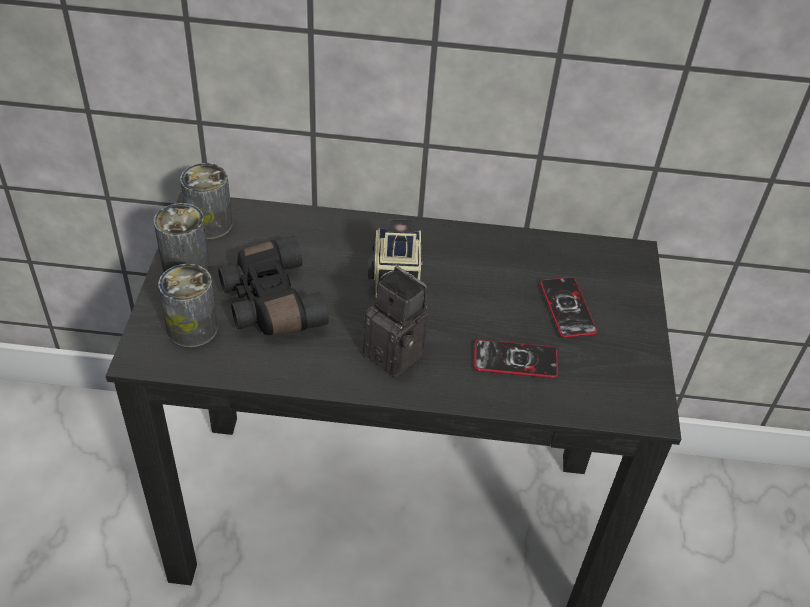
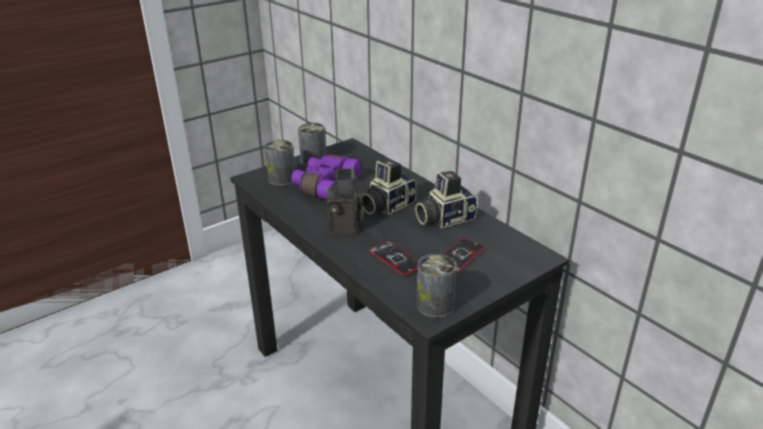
camera: 50 degrees right, 15 degrees down
can [180,163,233,239] -> can moved to [417,254,457,318]
black binoculars [218,236,329,335] -> purple binoculars [291,155,361,200]
none -> camera [415,171,477,228]

